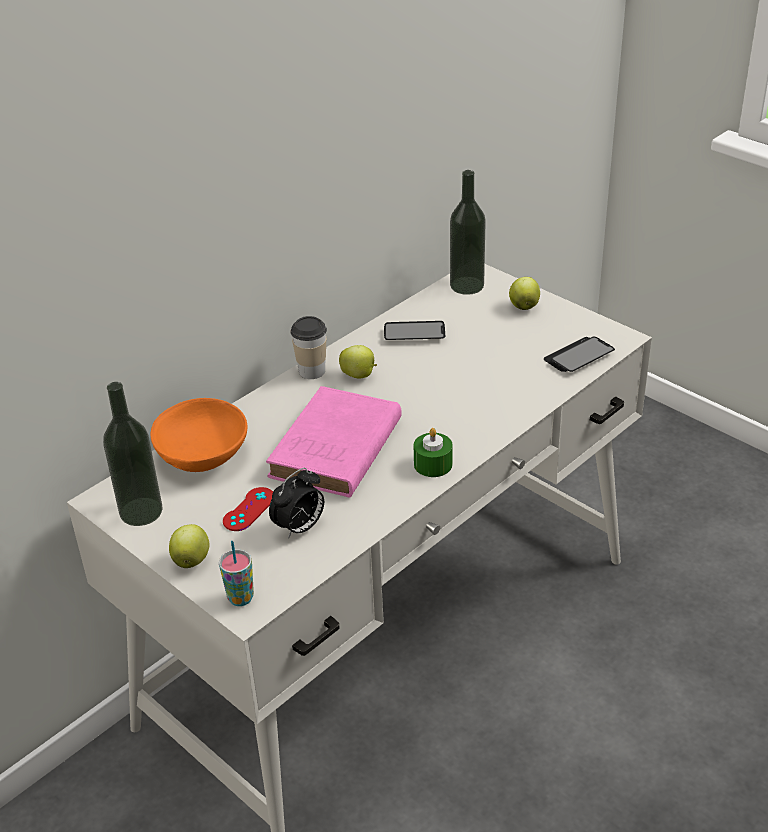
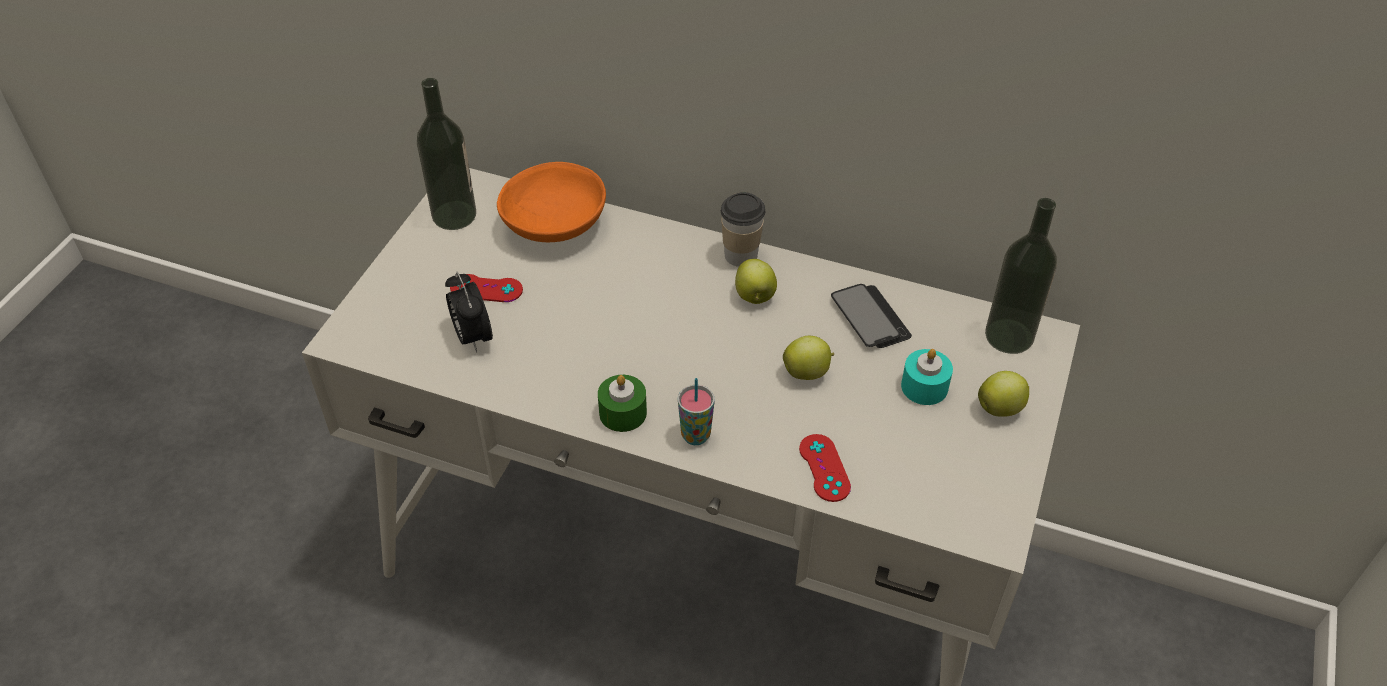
camera: 65 degrees right, 10 degrees up
apple [169,524,210,568] -> apple moved to [783,336,834,380]
cup [219,541,254,606] -> cup moved to [678,378,715,445]
pink book [266,386,402,498] -> none
alarm clock [269,468,324,539] -> alarm clock turned 45 degrees clockwise [445,272,493,353]
phone [544,336,615,372] -> none
none -> red game controller [799,434,851,502]
none -> turquoise candle [901,349,953,405]

